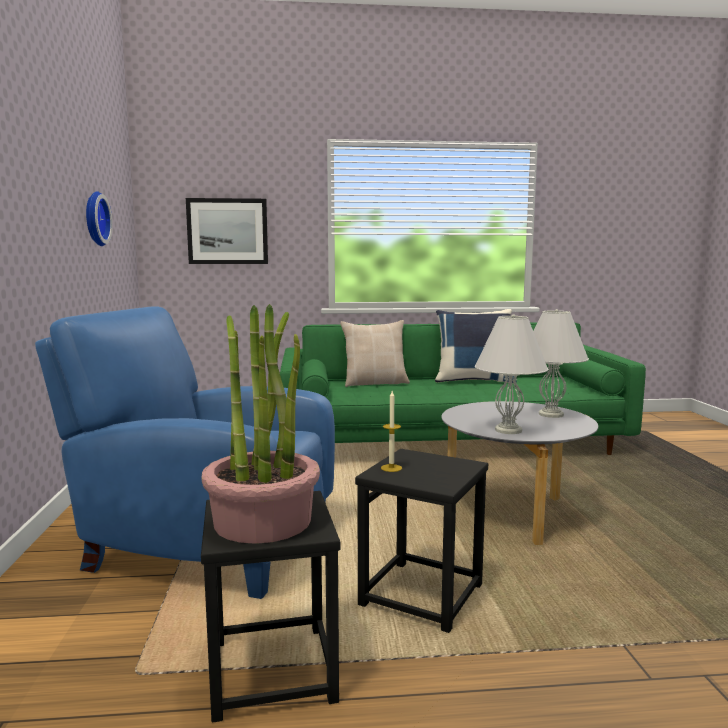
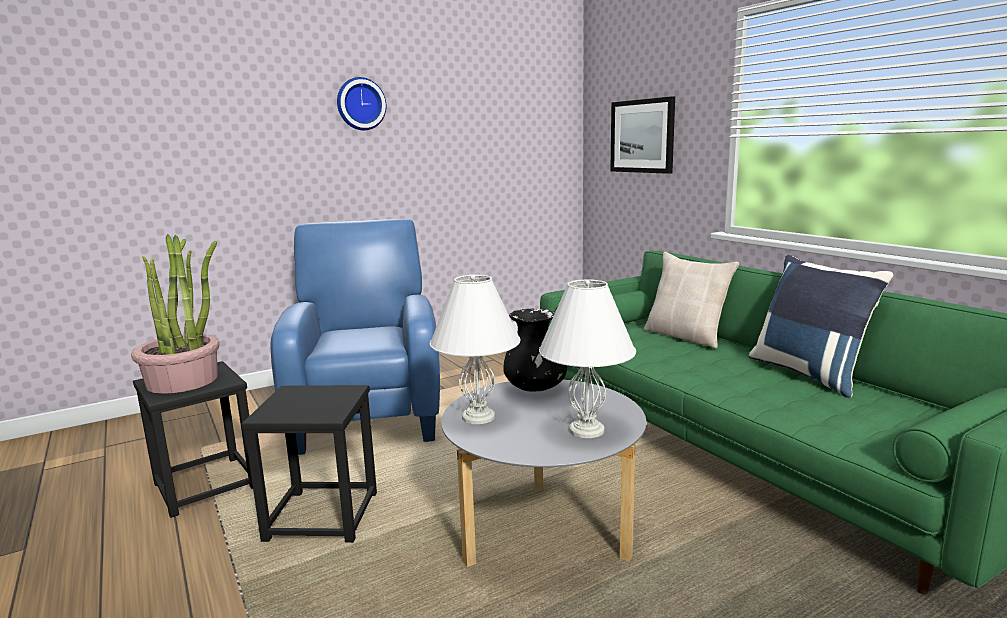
camera: 65 degrees right, 5 degrees up
wall clock [86,191,113,246] -> wall clock moved to [337,77,386,130]
candle [381,391,402,472] -> none
none -> black vase [504,309,567,391]

